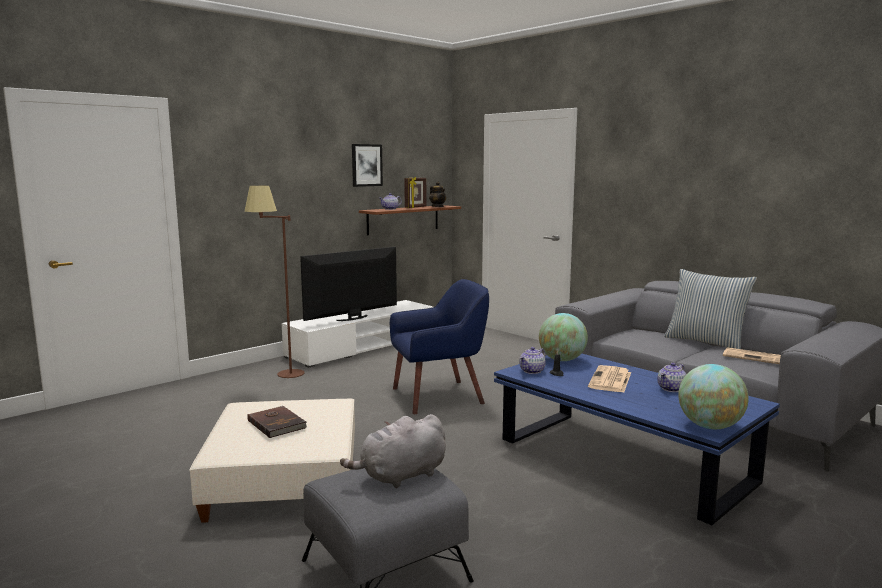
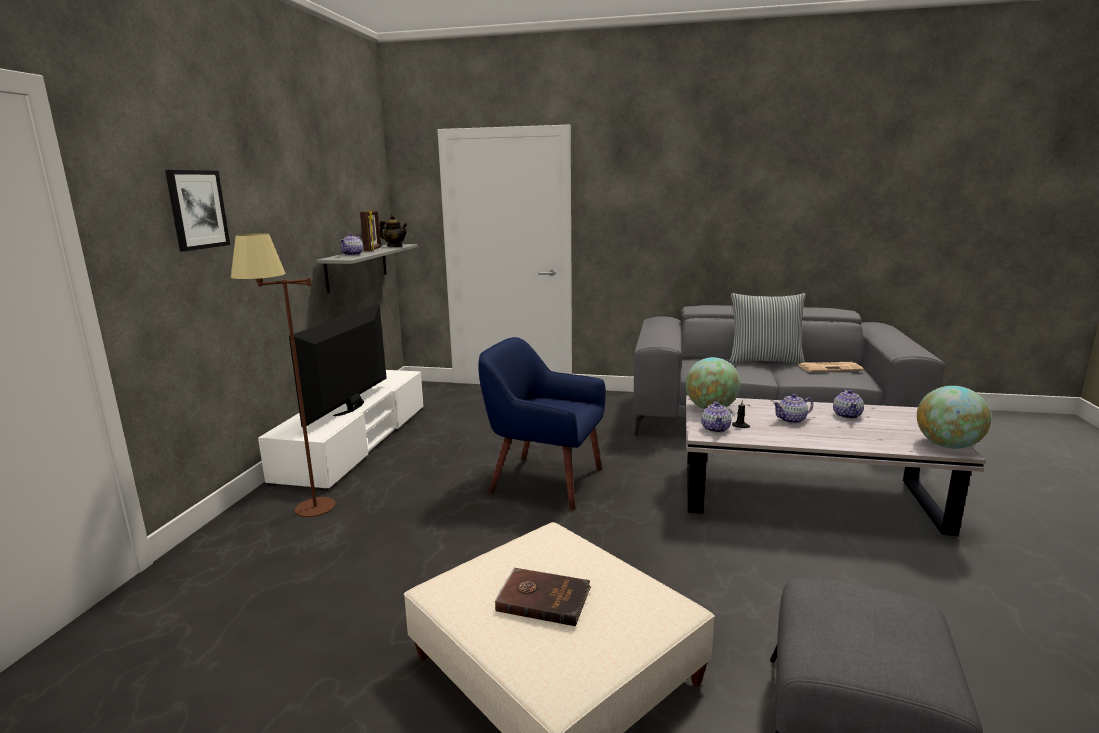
camera: 35 degrees left, 5 degrees up
grey plush toy [340,414,446,488] -> none
picture [352,144,383,187] -> picture moved to [165,170,230,252]
brown shelf [359,205,461,235] -> grey shelf [316,244,418,293]
blue armchair [390,279,489,414] -> blue armchair turned 105 degrees counterclockwise [478,337,606,511]
blue coffee table [494,354,780,525] -> white coffee table [686,395,986,536]
newspaper [588,365,631,393] -> teapot [773,394,813,424]

